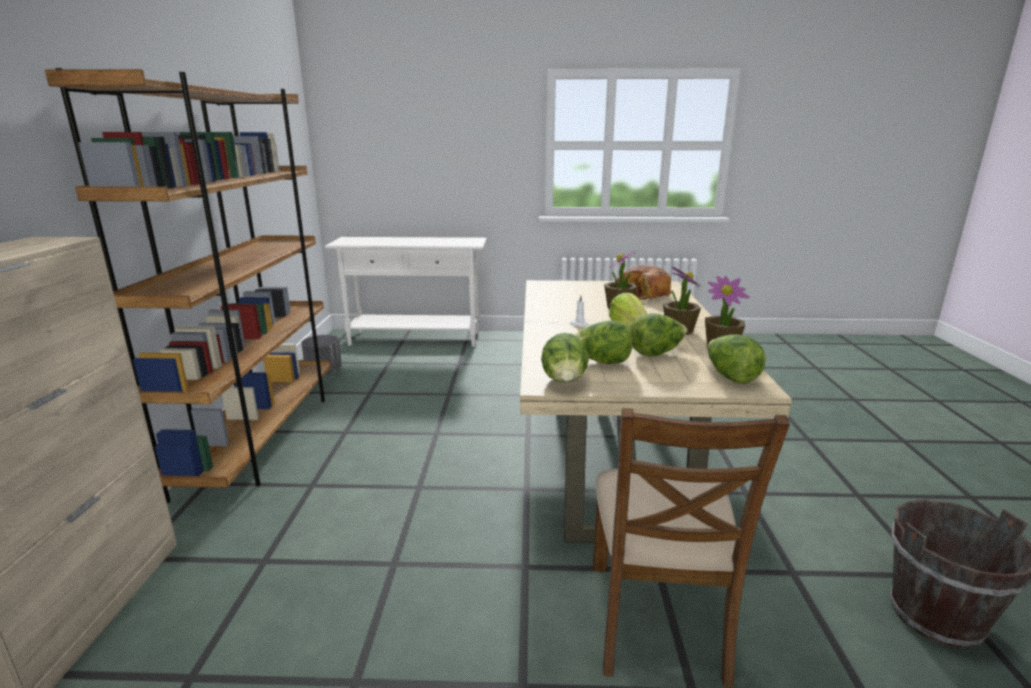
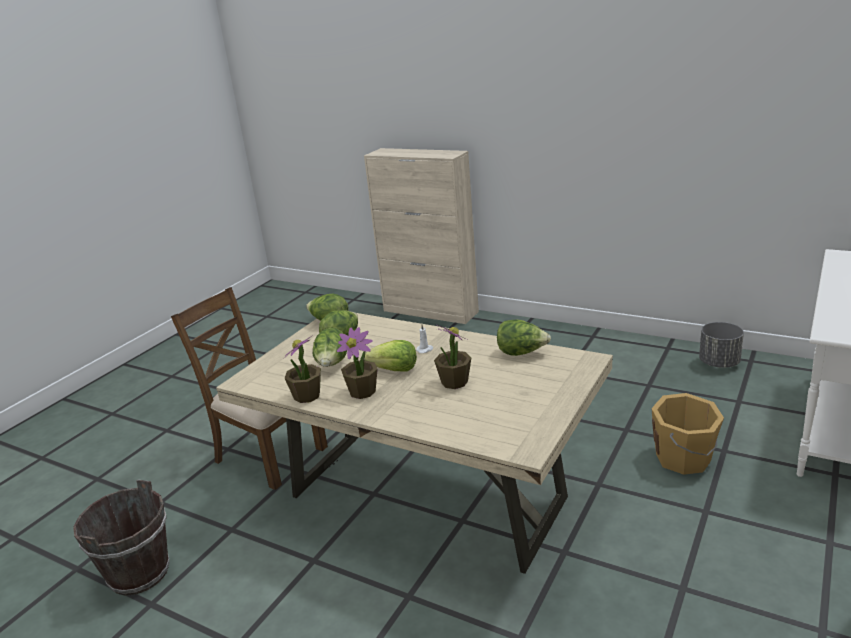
camera: 120 degrees right, 5 degrees up
brown bookcase [45,68,331,503] -> none
bread [617,265,671,300] -> none
lettuce [708,334,765,384] -> lettuce moved to [497,320,551,356]
none -> orange bucket [651,393,724,475]

